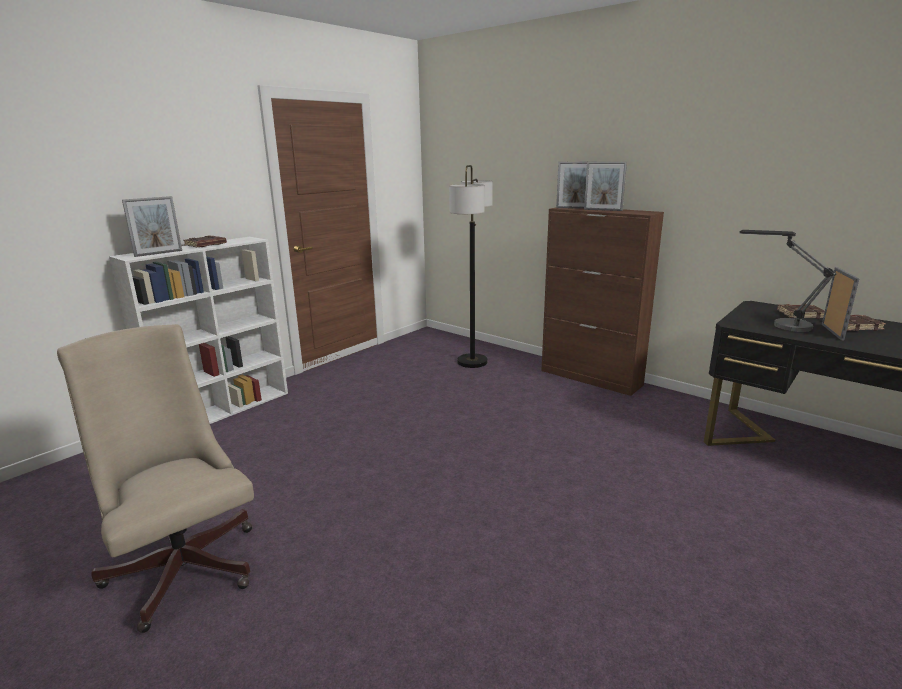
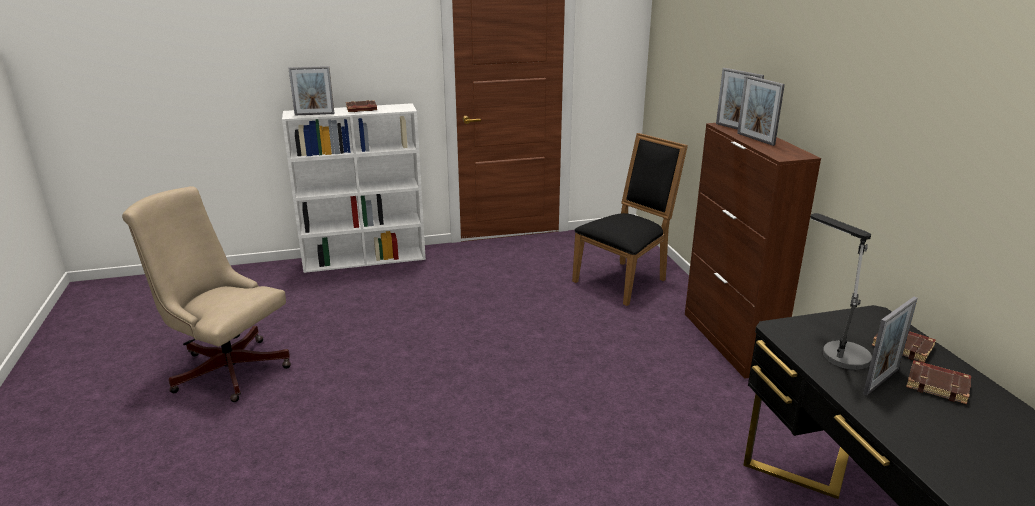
camera: 35 degrees right, 5 degrees up
beige office chair [57,324,254,633] -> beige office chair turned 60 degrees counterclockwise [122,186,291,402]
floor lamp [449,165,493,368] -> black chair [572,133,688,306]

